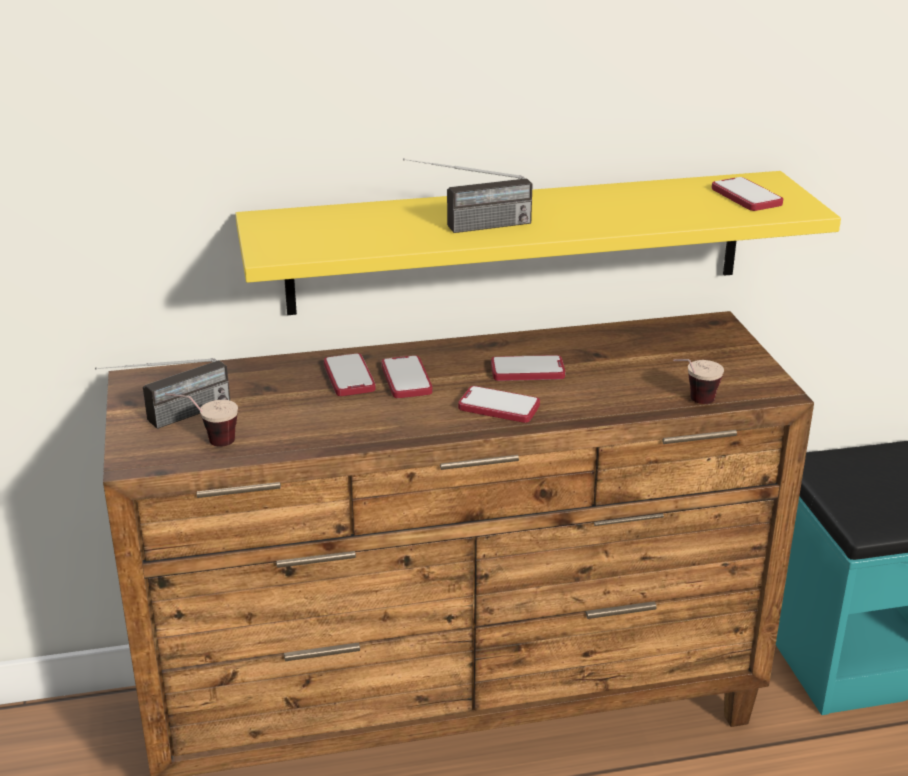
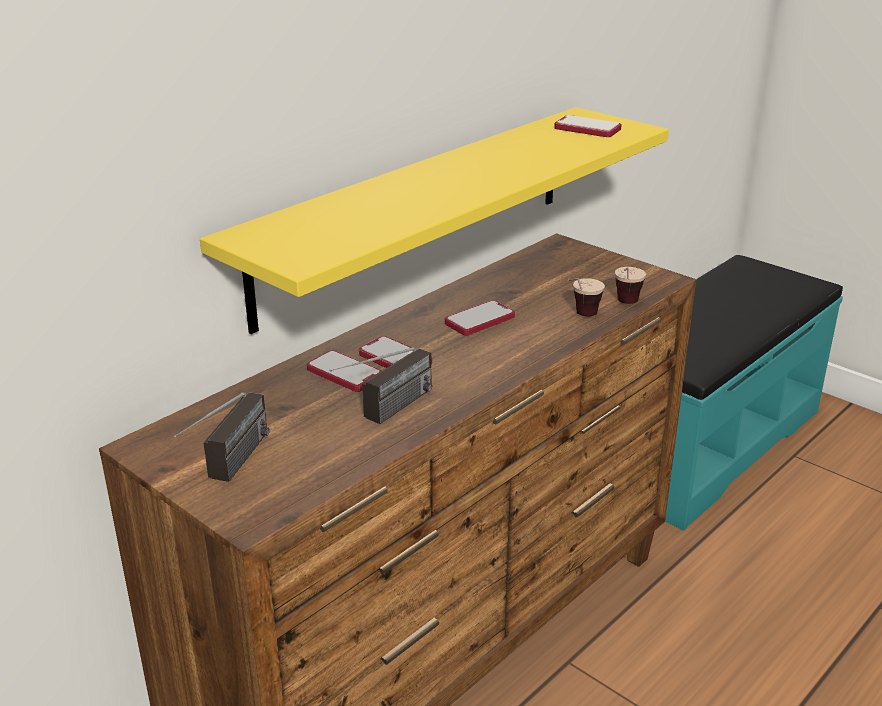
camera: 35 degrees left, 0 degrees up
cup [165,393,238,447] -> cup moved to [567,278,605,317]
radio [403,158,533,233] -> radio moved to [329,347,432,424]
phone [458,386,540,423] -> none

